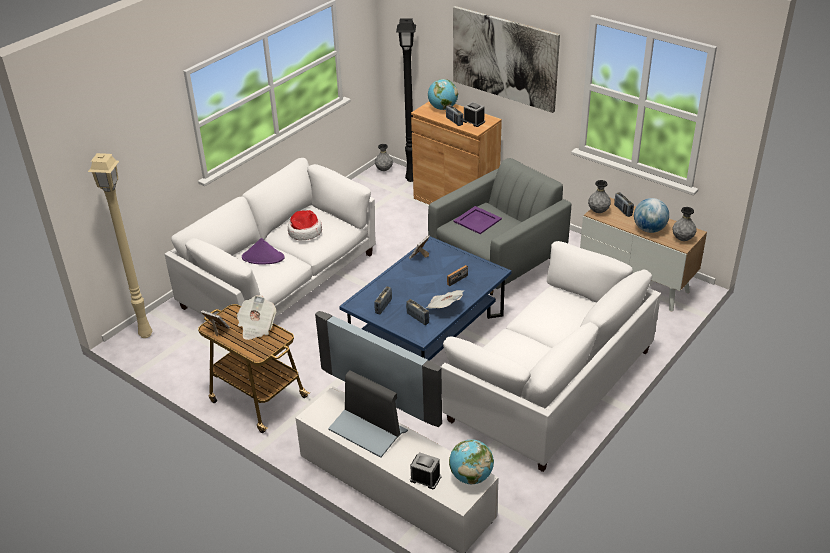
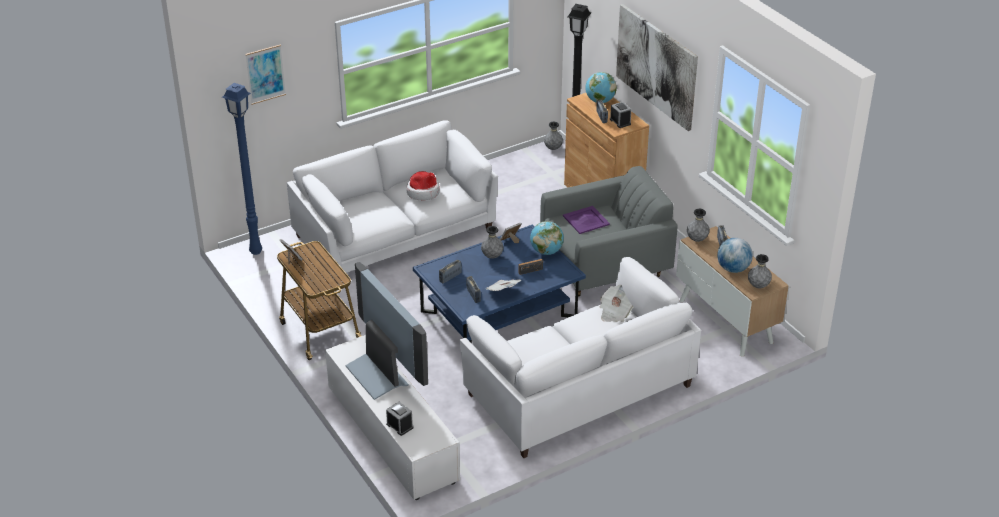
camera: 20 degrees right, 0 degrees up
beige floor lamp [88,153,152,338] -> blue floor lamp [222,83,262,255]
newspaper [237,295,276,340] -> newspaper moved to [600,285,633,322]
purple hat [242,238,285,264] -> none
globe [449,439,494,484] -> globe moved to [530,221,564,255]
none -> picture [245,45,286,105]
none -> grey vase [481,226,504,259]

